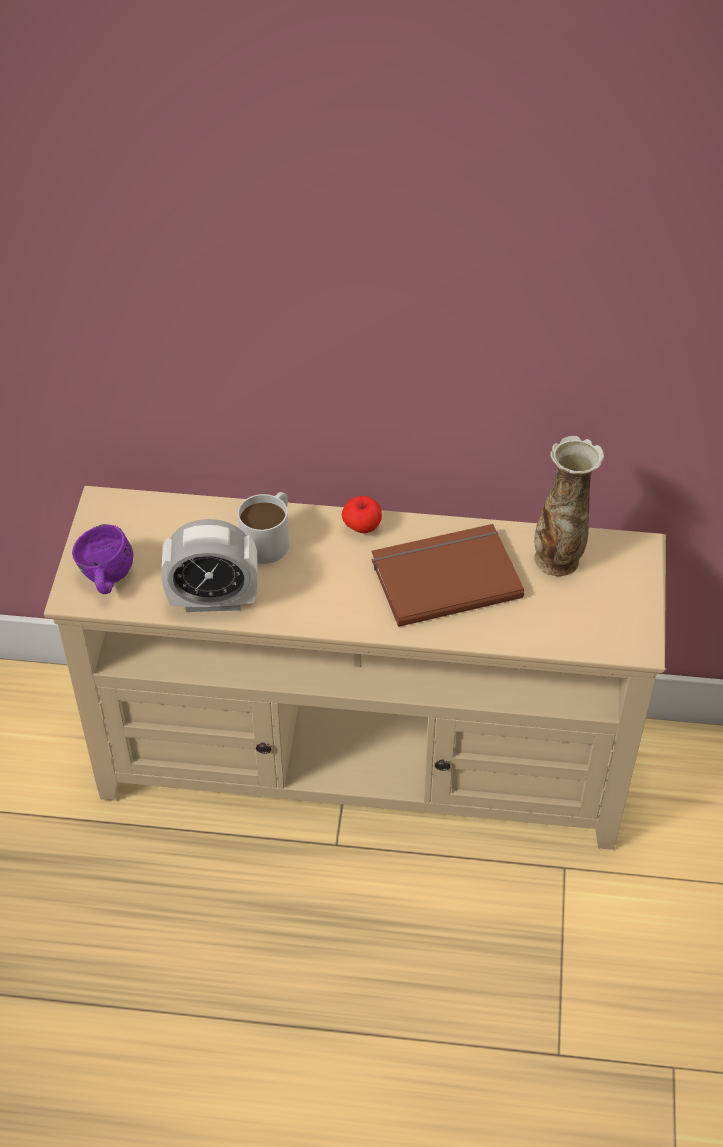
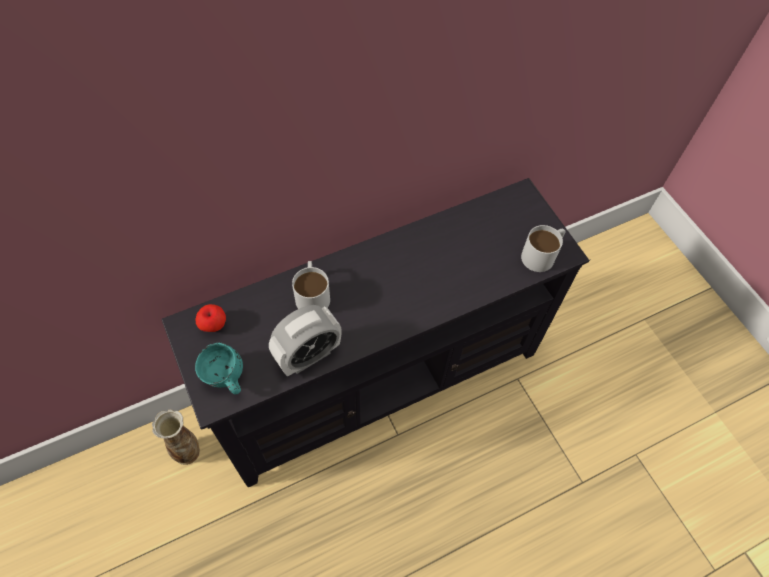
camera: 35 degrees left, 10 degrees up
beige tv stand [44,486,666,850] -> black tv stand [161,178,590,487]
purple mug [72,524,133,594] -> turquoise mug [195,343,243,395]
apple [342,496,382,533] -> apple moved to [195,304,226,332]
brown book [371,524,524,627] -> none
vase [534,436,604,576] -> vase moved to [152,409,200,465]
none -> white mug [521,225,566,272]

